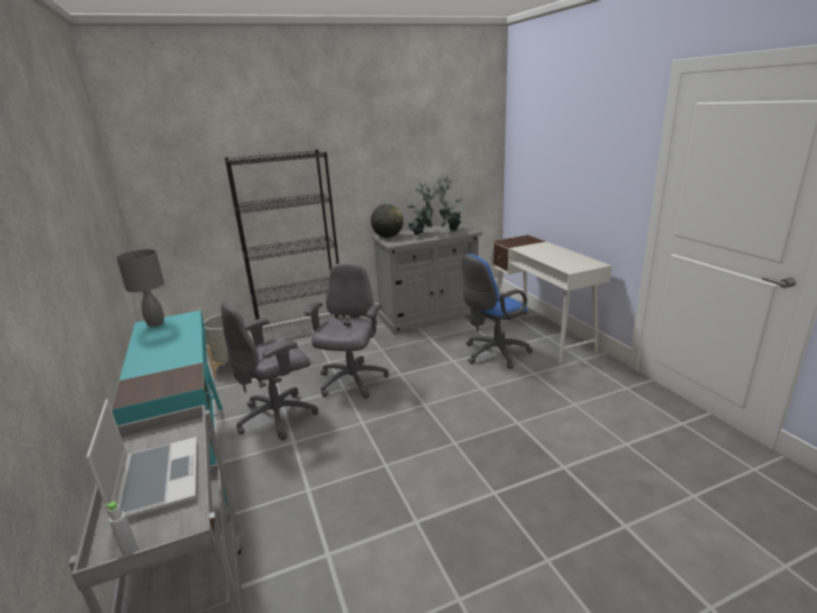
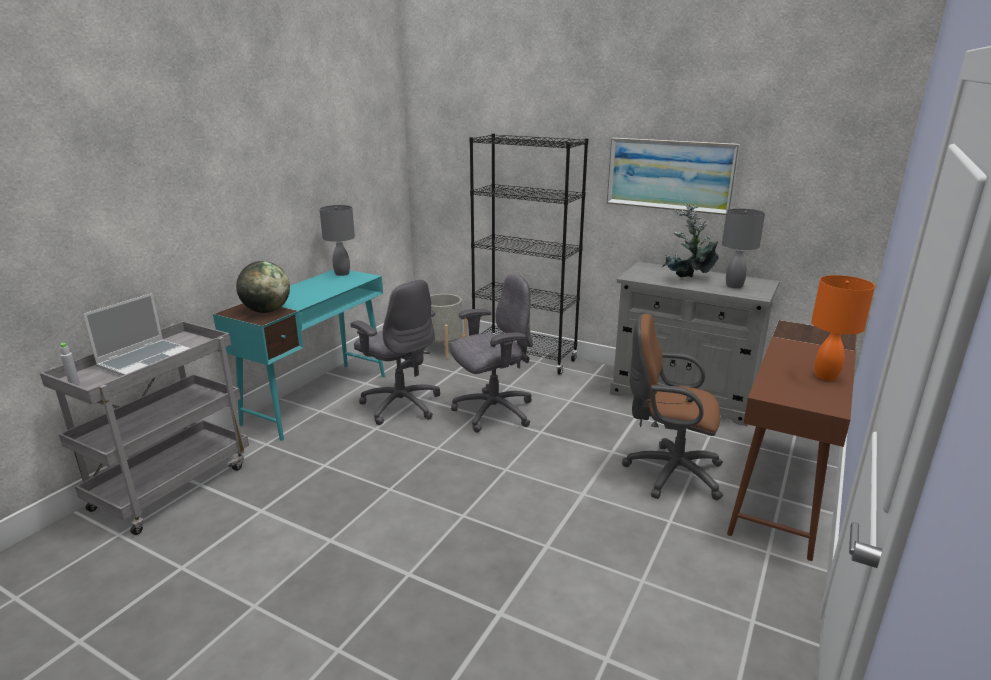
camera: 50 degrees right, 0 degrees up
grey office chair [221,301,318,440] -> grey office chair turned 150 degrees counterclockwise [351,280,440,425]
globe [371,204,404,238] -> globe moved to [236,261,290,313]
potted plant [432,175,462,231] -> grey table lamp [722,209,765,288]
blue office chair [462,254,533,369] -> brown office chair [622,314,723,500]
white desk [491,235,612,364] -> brown desk [727,320,857,561]
none -> picture [607,138,740,215]
none -> orange table lamp [811,275,875,381]

